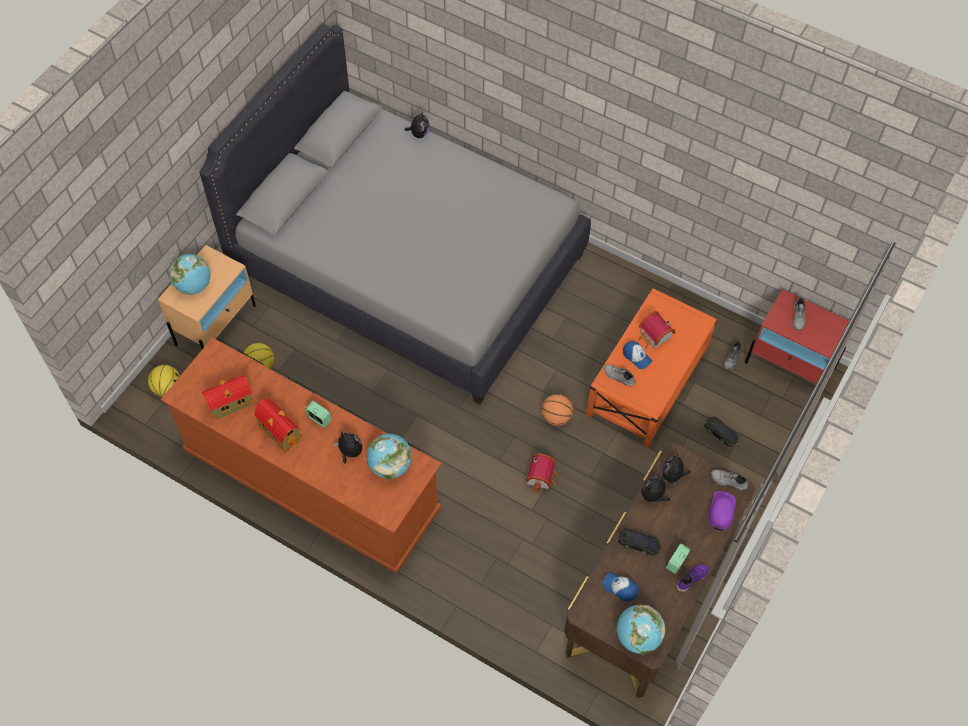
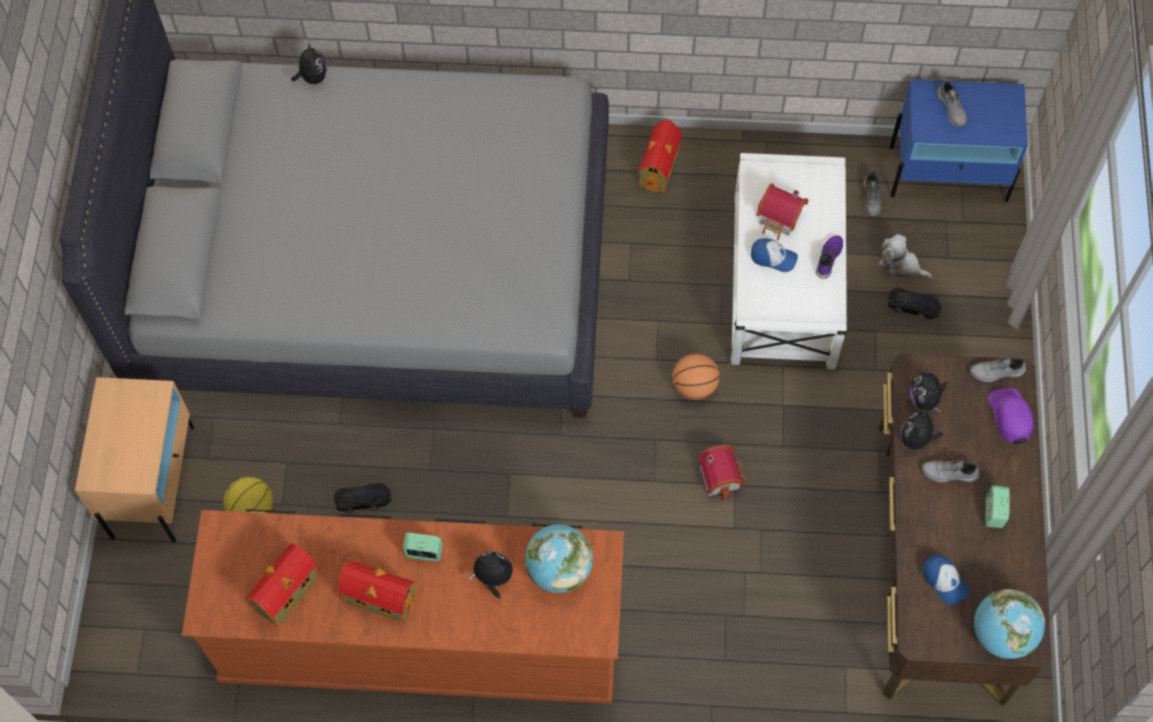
camera: 25 degrees left, 5 degrees up
basketball [148,365,180,397] -> none
globe [169,254,211,295] -> none
orange coffee table [586,288,717,448] -> white coffee table [731,153,848,370]
cap [602,572,638,602] -> cap turned 135 degrees counterclockwise [923,555,970,605]
grey shoe [604,364,636,386] -> grey shoe moved to [922,460,979,482]
black toy car [618,528,661,556] -> black toy car moved to [334,483,391,513]
purple shoe [677,564,709,592] -> purple shoe moved to [816,235,843,279]
red nightstand [745,289,849,384] -> blue nightstand [889,79,1028,202]
none -> toy house [639,119,682,192]
none -> plush toy [879,234,932,279]

